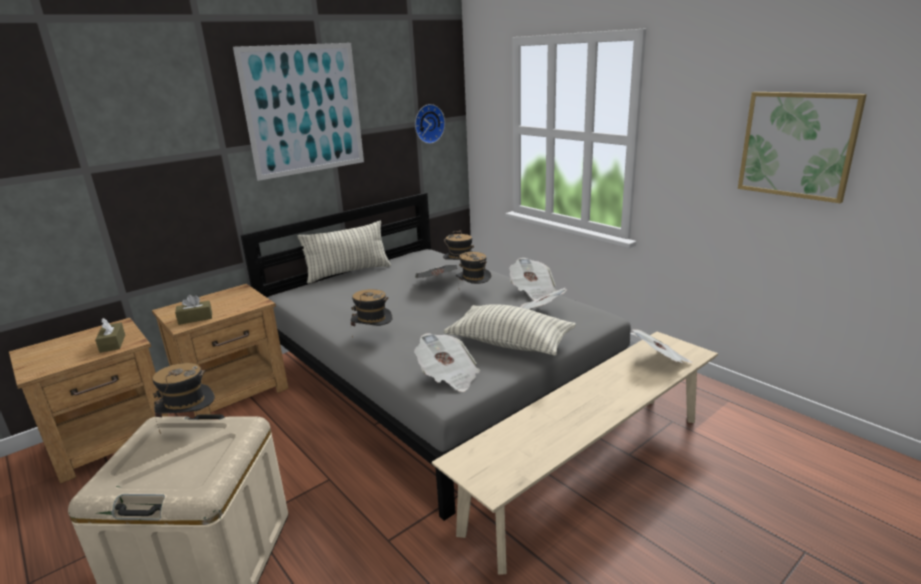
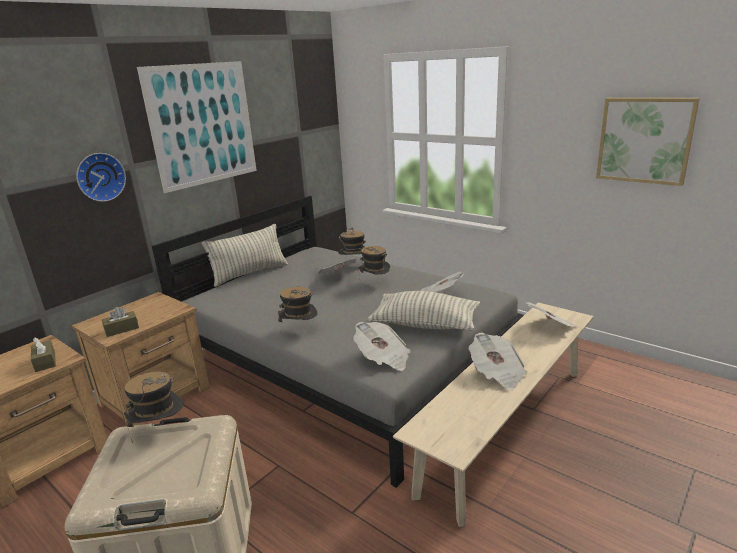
camera: 10 degrees left, 0 degrees up
wall clock [415,104,445,144] -> wall clock moved to [76,153,126,202]
newspaper [509,258,556,300] -> newspaper moved to [469,333,528,391]

